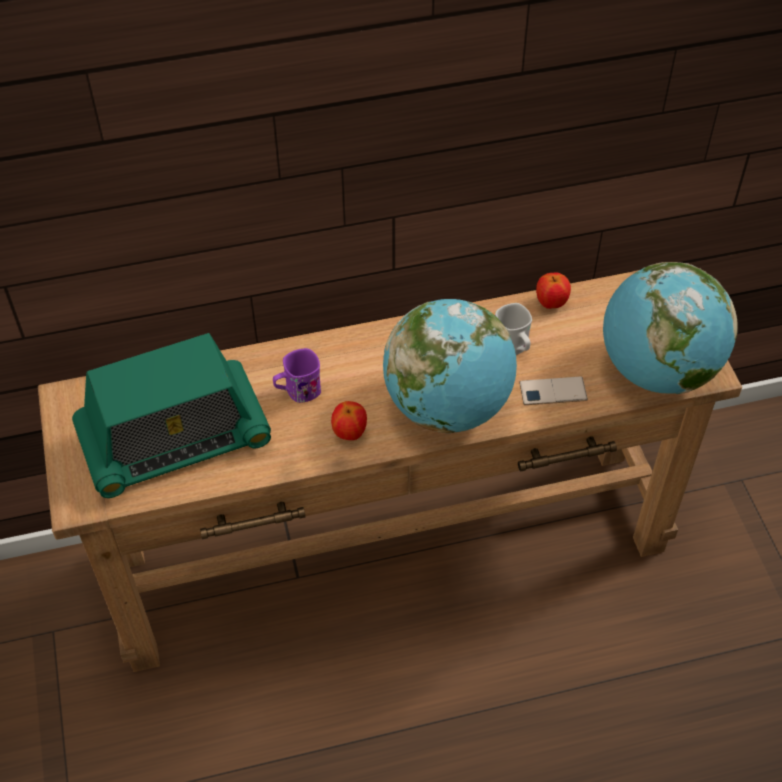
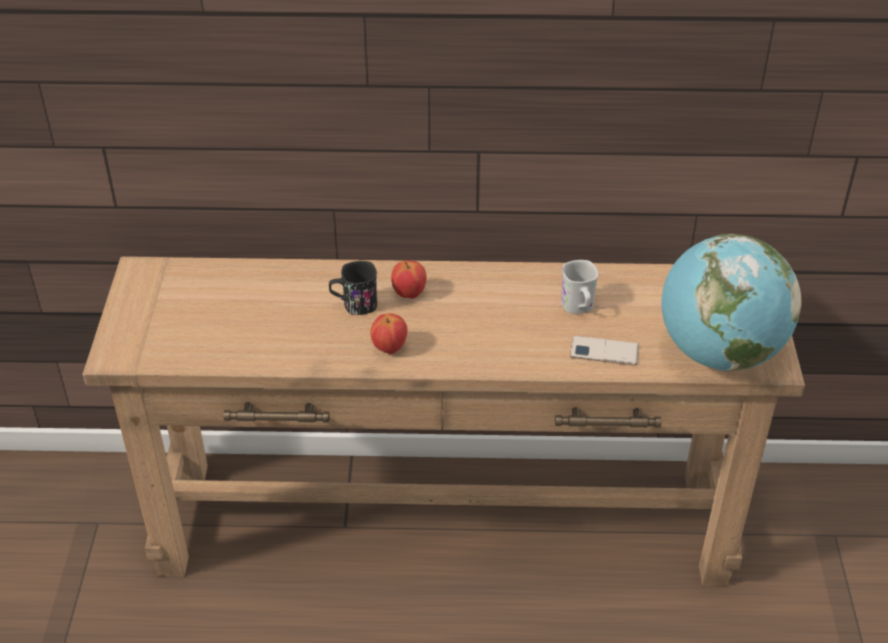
camera: 15 degrees right, 10 degrees down
radio [72,333,271,498] -> none
purple mug [273,348,321,403] -> black mug [329,261,377,315]
globe [383,299,517,433] -> none
apple [536,273,571,309] -> apple moved to [391,260,427,299]

